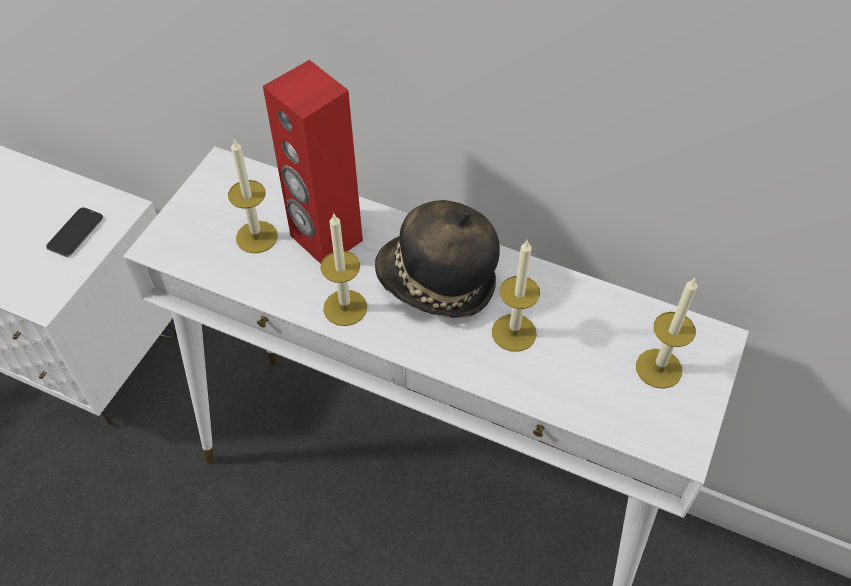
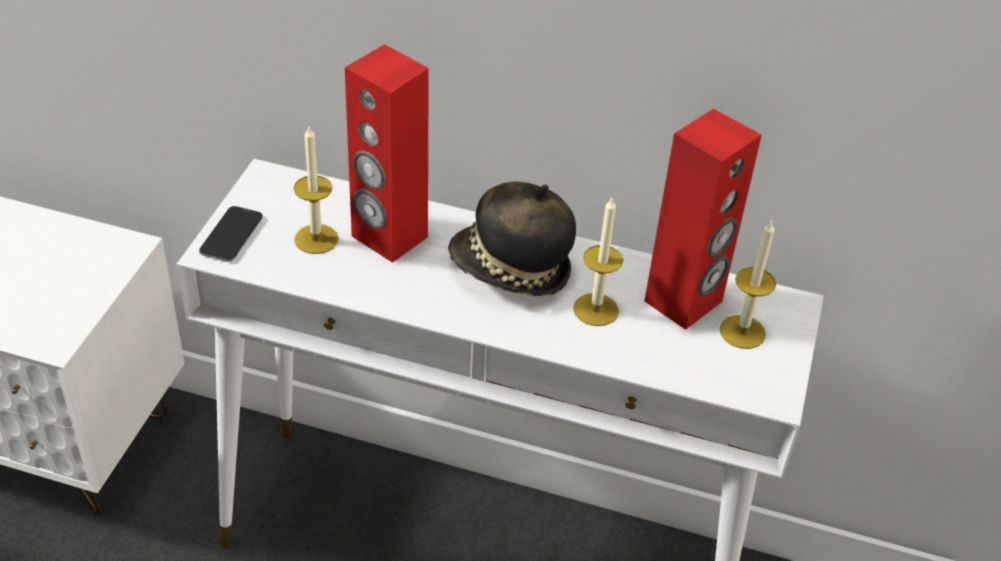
camera: 10 degrees left, 10 degrees down
phone [46,208,103,257] -> phone moved to [199,206,263,262]
candle [320,214,367,326] -> none
none -> red speaker [644,109,762,330]

